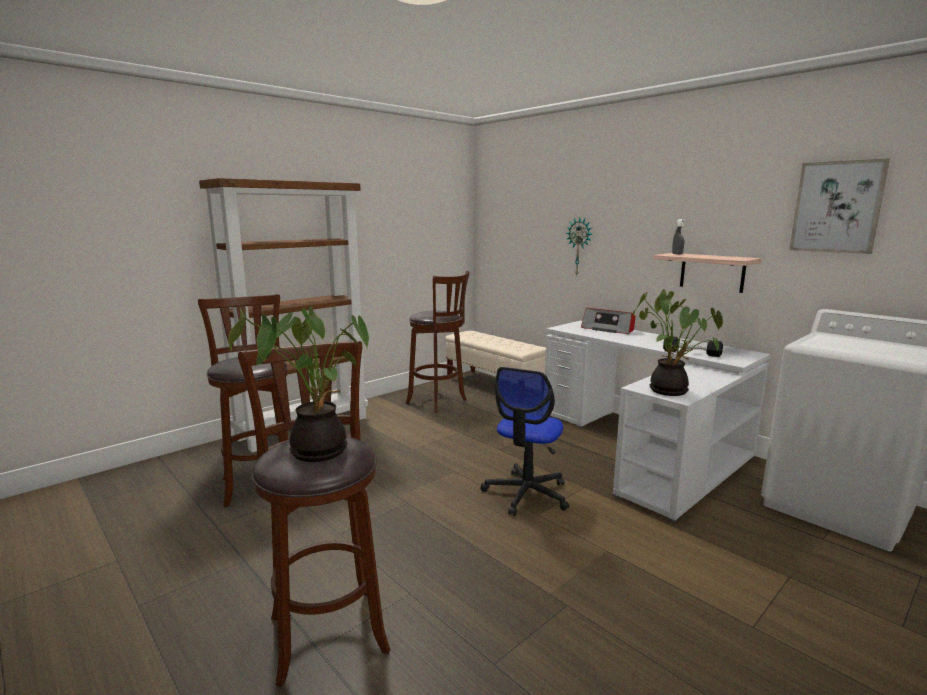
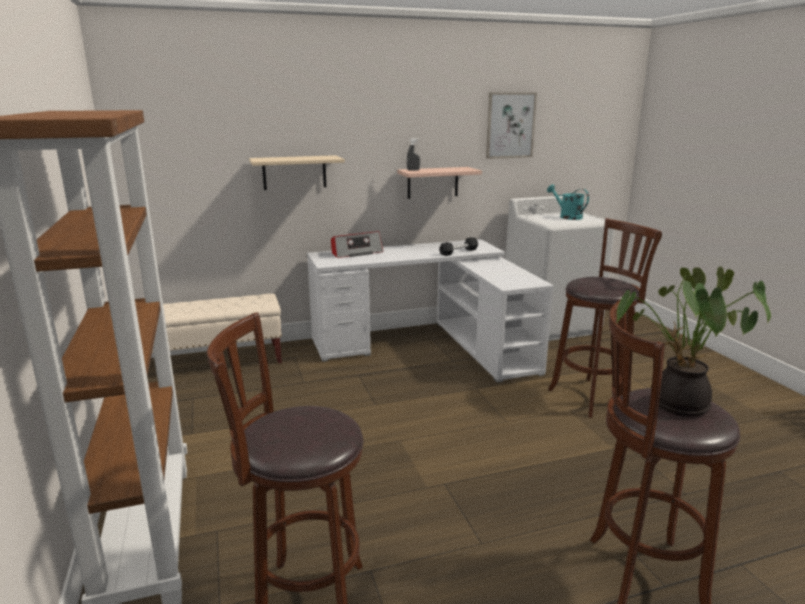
camera: 65 degrees left, 5 degrees up
brown stool [406,271,469,413] -> brown stool moved to [548,218,662,418]
office chair [480,367,569,516] -> none
wall clock [566,217,592,276] -> beige shelf [249,155,345,190]
potted plant [633,289,723,396] -> none
none -> turquoise watering can [547,184,589,220]

